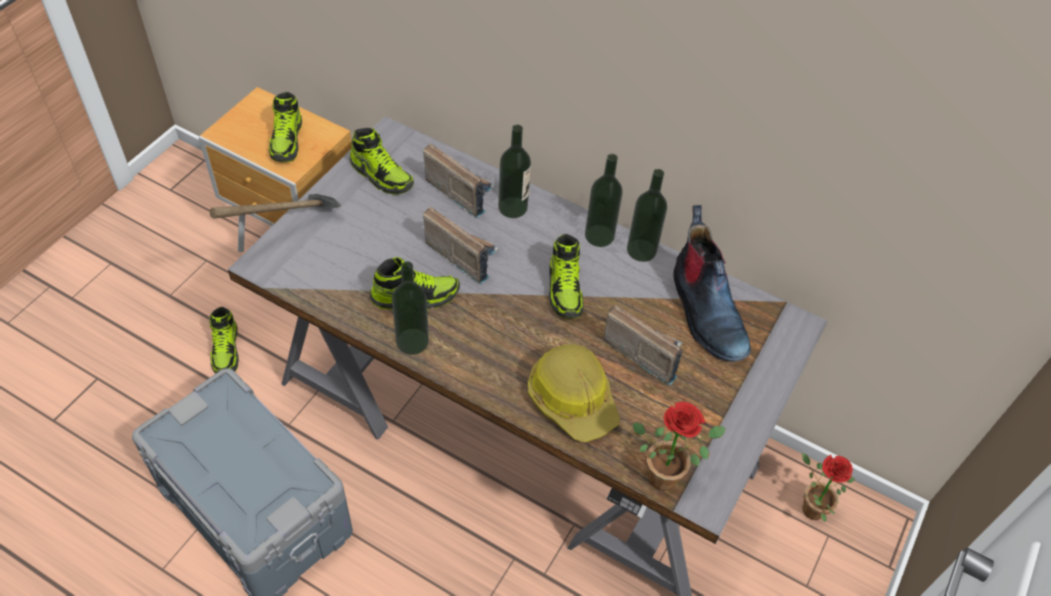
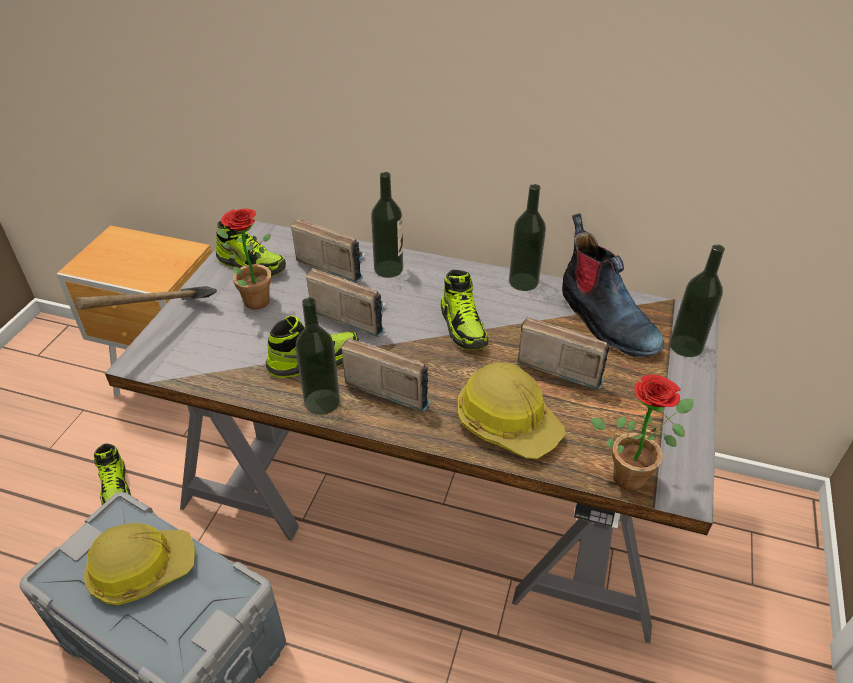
camera: 10 degrees left, 10 degrees down
shoe [269,92,302,162] -> none
bottle [585,154,623,247] -> bottle moved to [670,244,725,357]
potted plant [802,453,855,522] -> potted plant moved to [216,209,271,310]
none -> hard hat [84,523,195,606]
none -> radio [341,338,430,412]

